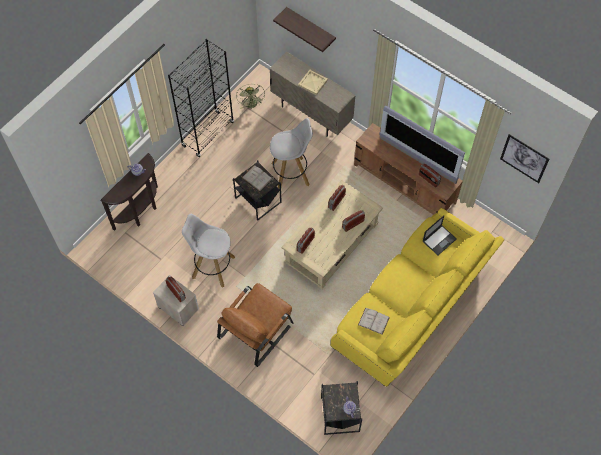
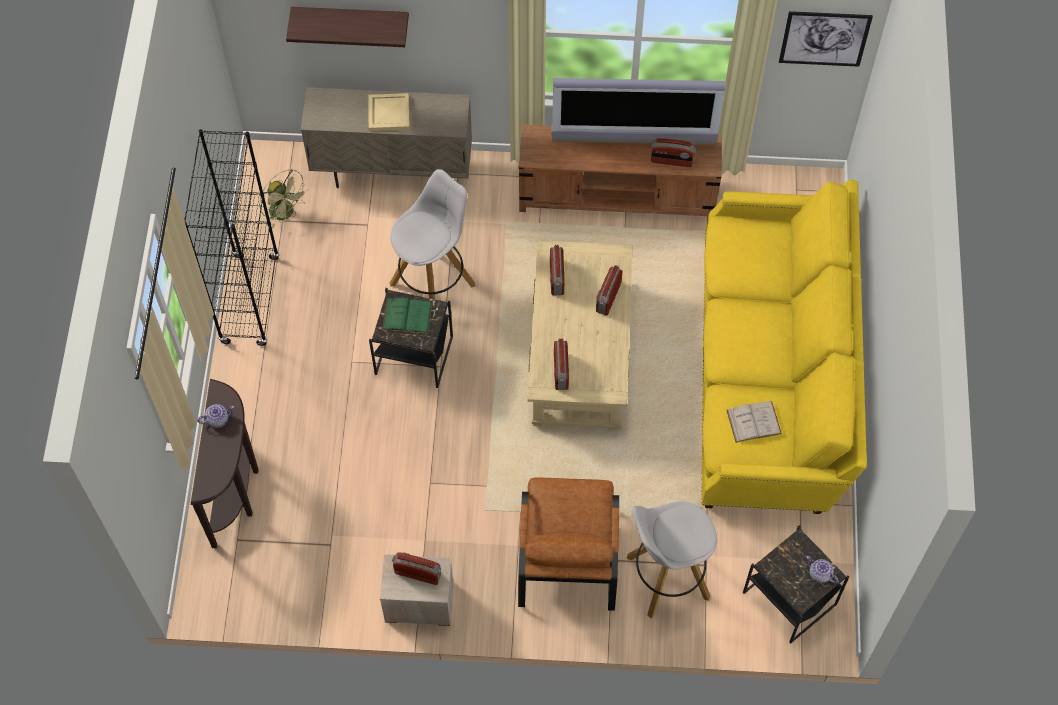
camera: 35 degrees left, 0 degrees up
white stool [182,214,235,288] -> white stool moved to [626,501,717,618]
white book [242,165,272,191] -> green book [382,298,432,334]
laptop [422,215,457,255] -> none

